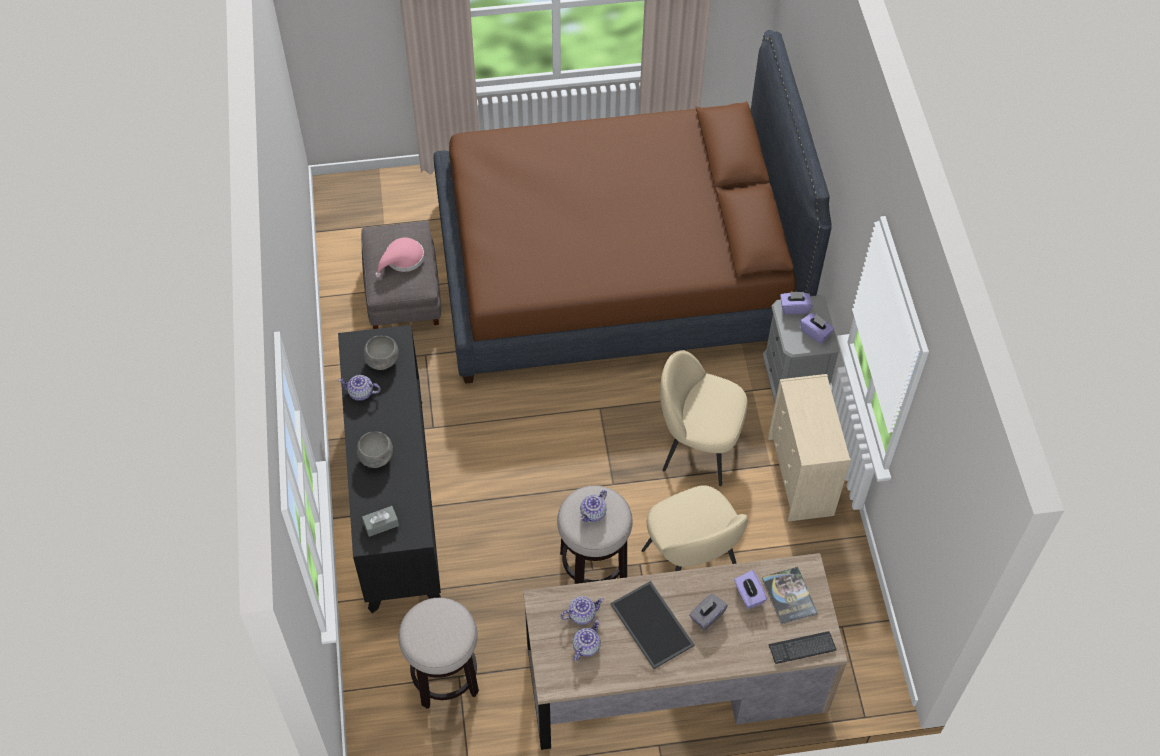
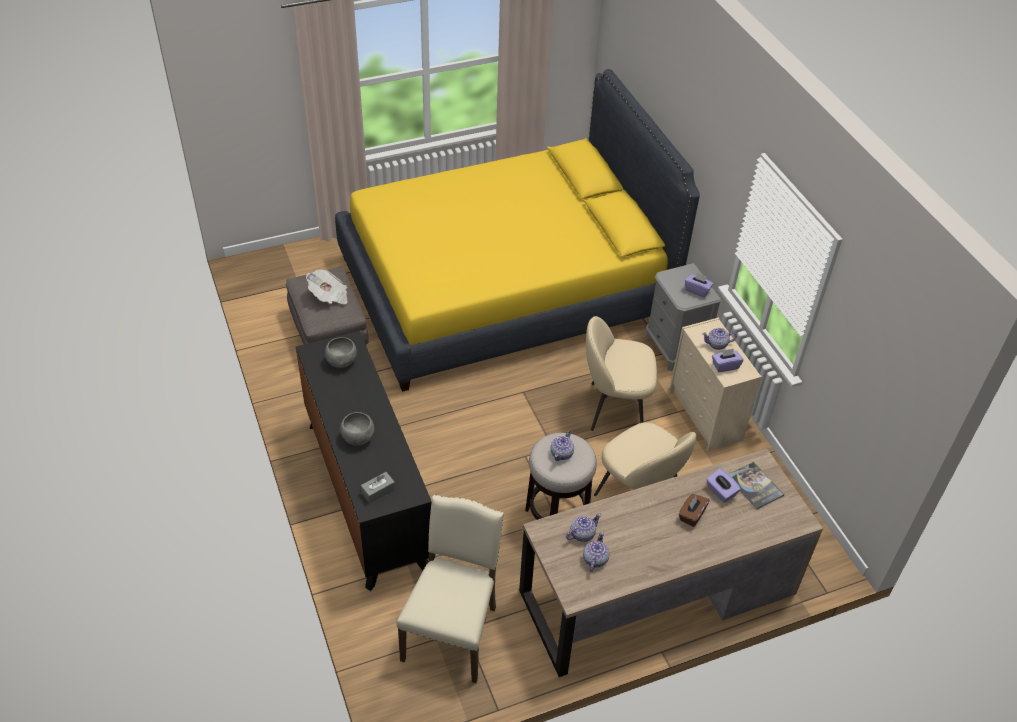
camera: 15 degrees left, 10 degrees down
teapot [338,375,381,401] -> teapot moved to [702,328,737,350]
pink hat [375,238,424,278] -> newspaper [306,269,347,304]
stool [398,598,479,709] -> beige chair [396,494,504,683]
brown bed [433,30,832,384] -> yellow bed [335,69,700,392]
tray [610,581,695,669] -> none
grey tissue box [689,594,728,631] -> brown tissue box [678,494,710,527]
keyboard [768,631,836,664] -> none
purple tissue box [780,292,812,314] -> purple tissue box moved to [712,349,744,372]

